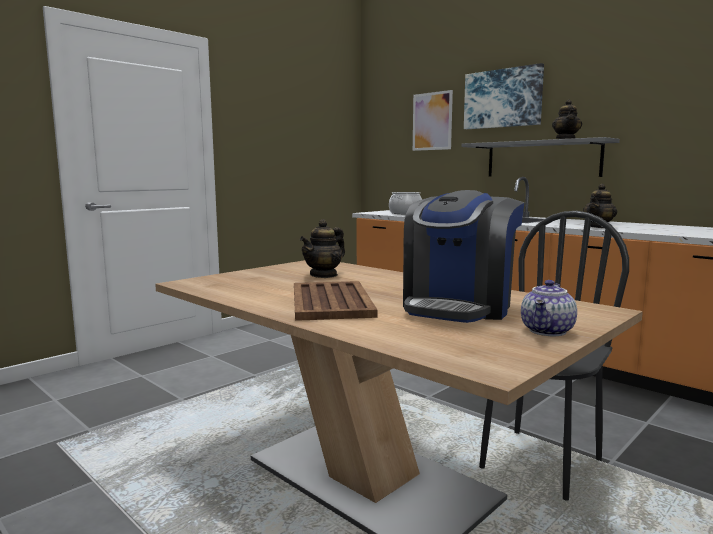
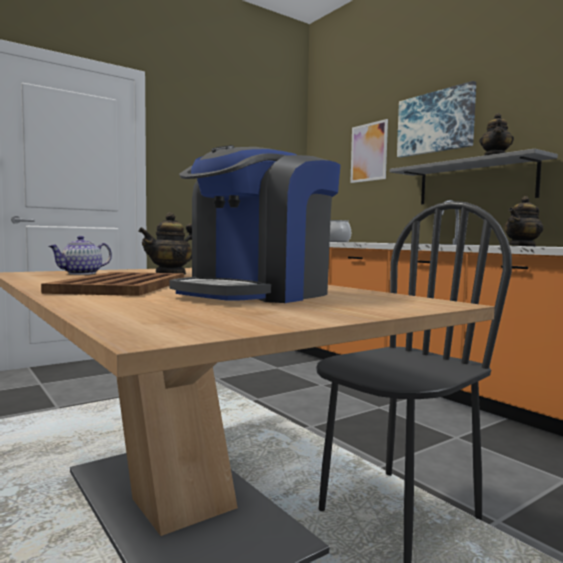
camera: 10 degrees right, 5 degrees down
teapot [521,280,577,336] -> teapot moved to [49,236,112,275]

